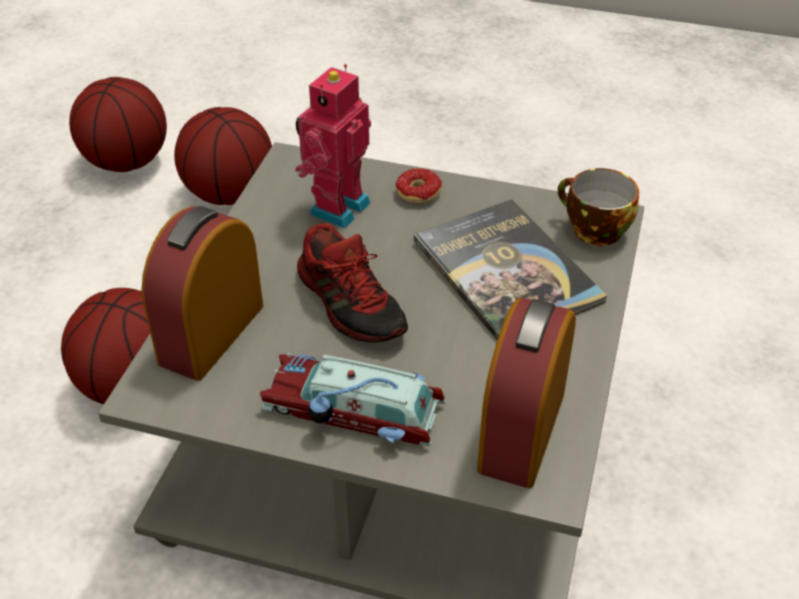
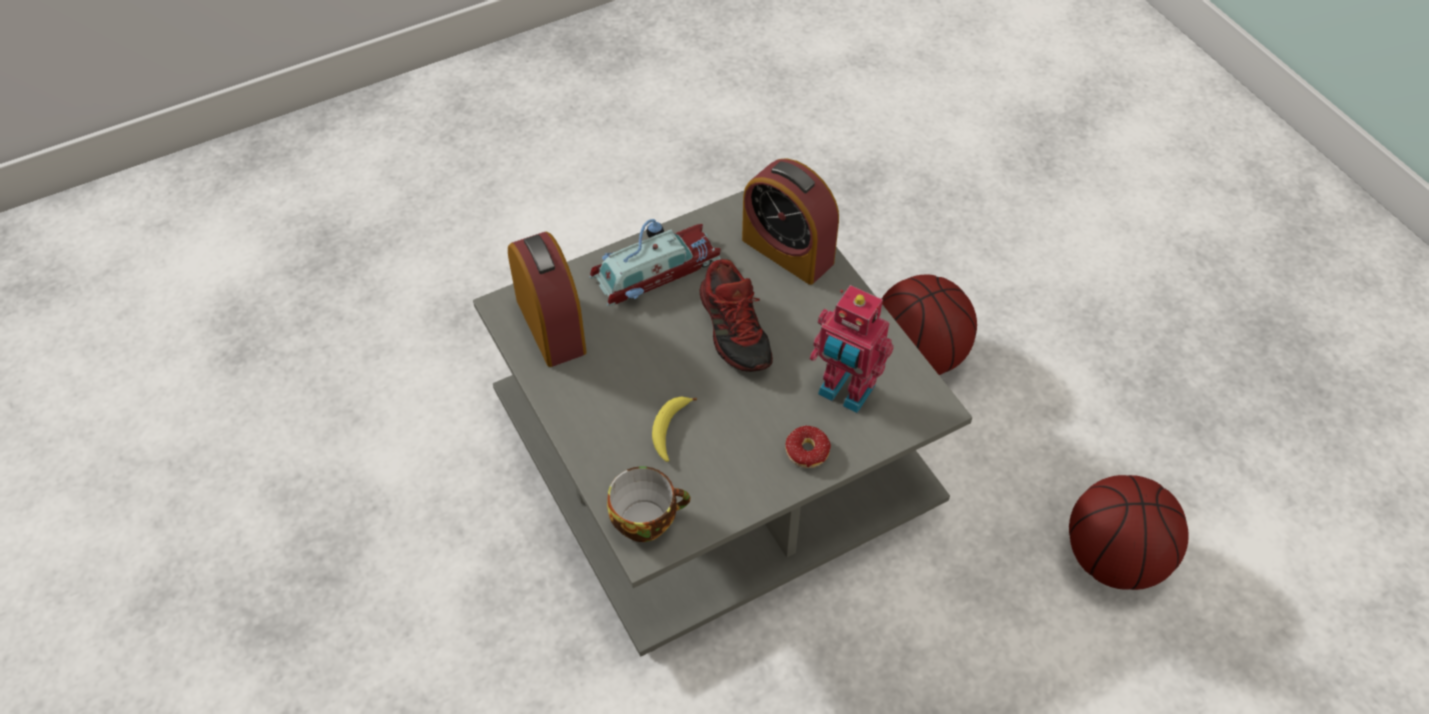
camera: 135 degrees right, 10 degrees up
basketball [69,77,167,172] -> none
alarm clock [142,206,263,381] -> alarm clock turned 150 degrees clockwise [742,158,839,285]
toy robot [295,64,371,228] -> toy robot turned 135 degrees clockwise [810,285,894,413]
shoe [297,223,408,343] -> shoe turned 120 degrees counterclockwise [699,259,773,372]
book [414,199,607,340] -> banana [652,396,697,462]

